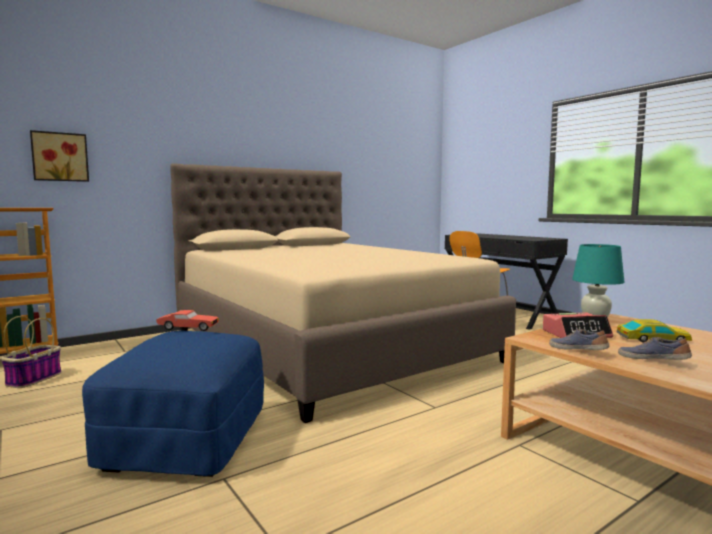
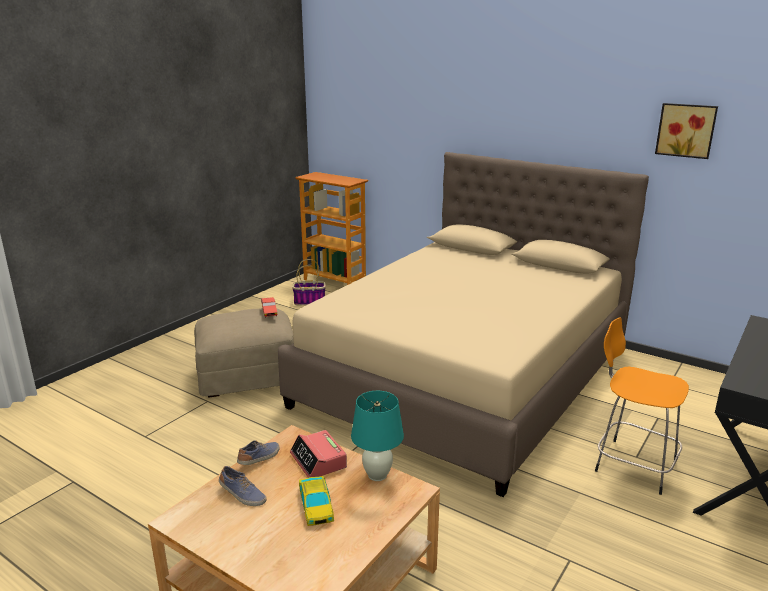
camera: 70 degrees right, 15 degrees up
picture [30,130,89,182] -> picture moved to [655,103,718,159]
blue ottoman [82,331,264,477] -> beige ottoman [194,308,294,397]
shoe [618,337,692,360] -> shoe turned 90 degrees clockwise [219,466,267,506]

